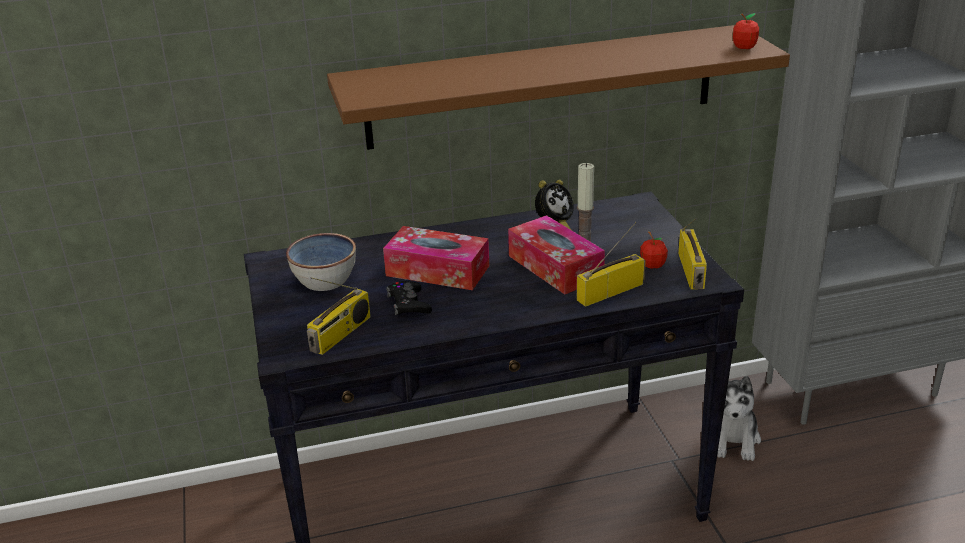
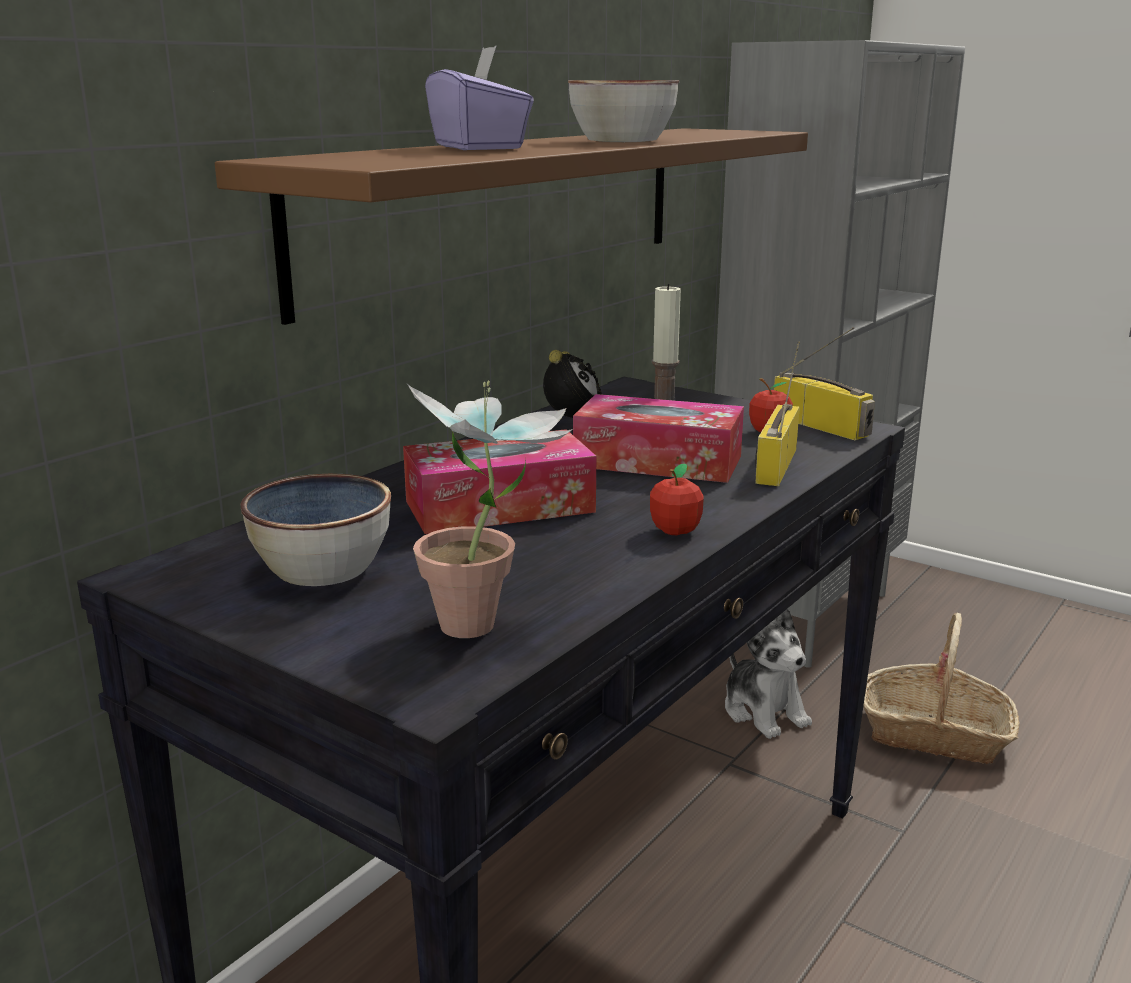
camera: 40 degrees left, 10 degrees down
radio [307,277,371,355] -> potted plant [407,380,573,638]
black game controller [386,281,432,315] -> none
apple [733,13,759,49] -> apple moved to [650,464,704,535]
none -> purple tissue box [425,45,534,150]
none -> bowl [568,80,679,142]
none -> basket [863,613,1020,764]

